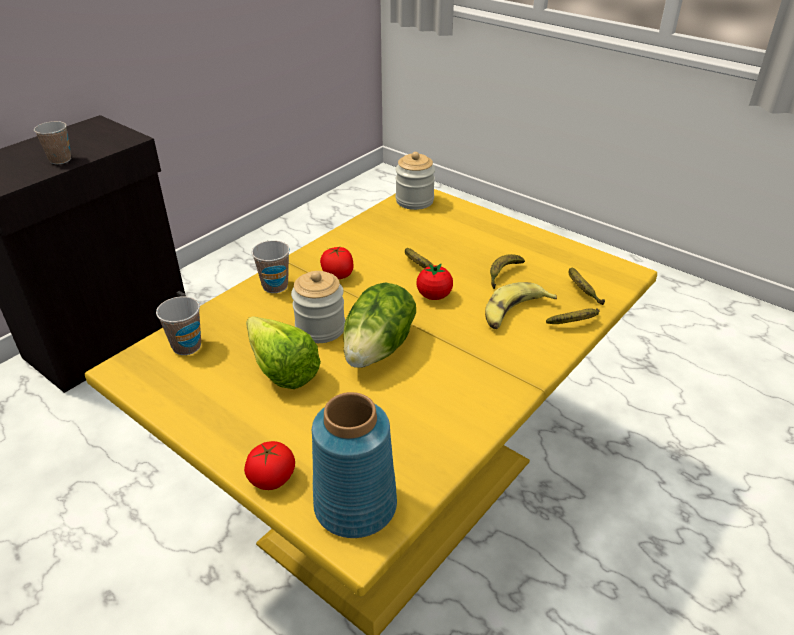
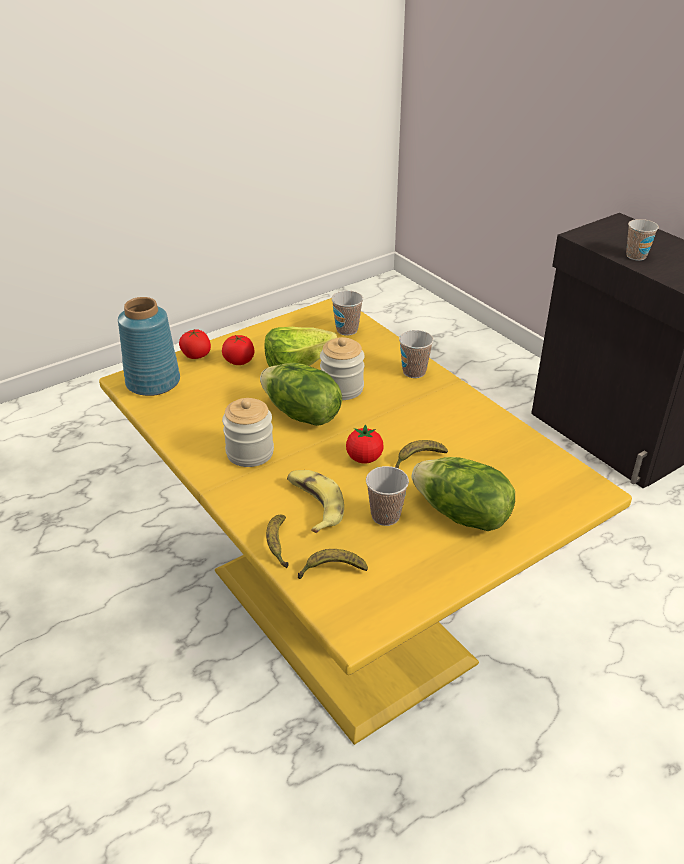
camera: 105 degrees right, 0 degrees up
tomato [320,247,353,279] -> tomato moved to [222,335,255,365]
jar [395,152,435,210] -> jar moved to [222,398,274,467]
banana [490,254,525,289] -> cup [366,466,409,526]
none -> lettuce [411,457,515,531]

